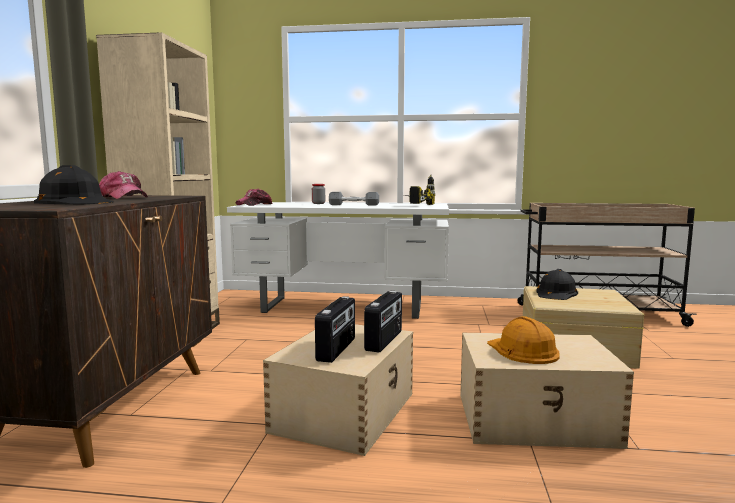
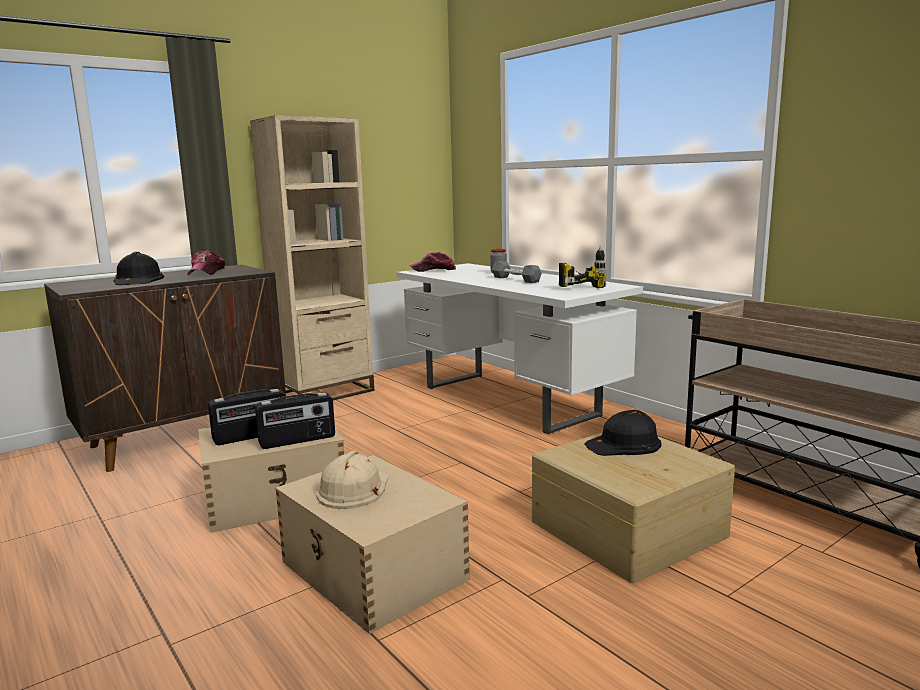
camera: 45 degrees right, 5 degrees up
orange hard hat [487,316,560,364] -> beige hard hat [316,451,389,509]

